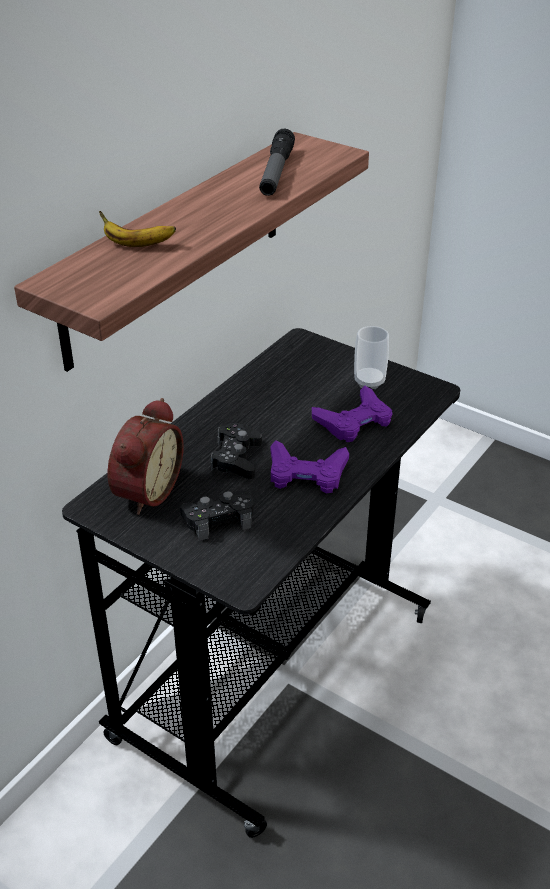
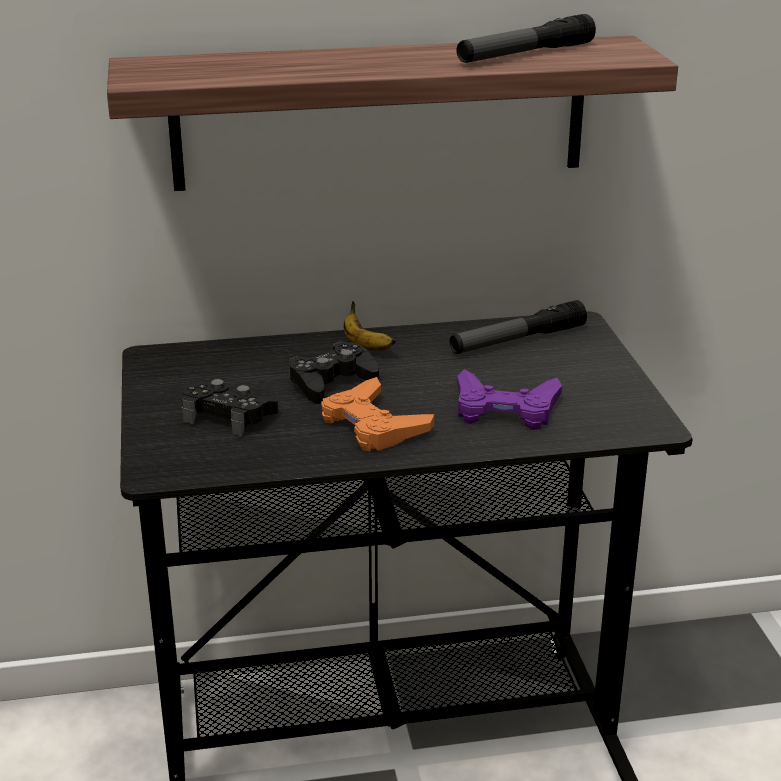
camera: 45 degrees right, 10 degrees down
banana [99,211,176,247] -> banana moved to [343,301,396,351]
alarm clock [108,398,184,515] -> none
purple game controller [271,440,349,494] -> orange game controller [321,377,434,452]
cup [354,326,389,389] -> none
none -> flashlight [450,300,587,354]

